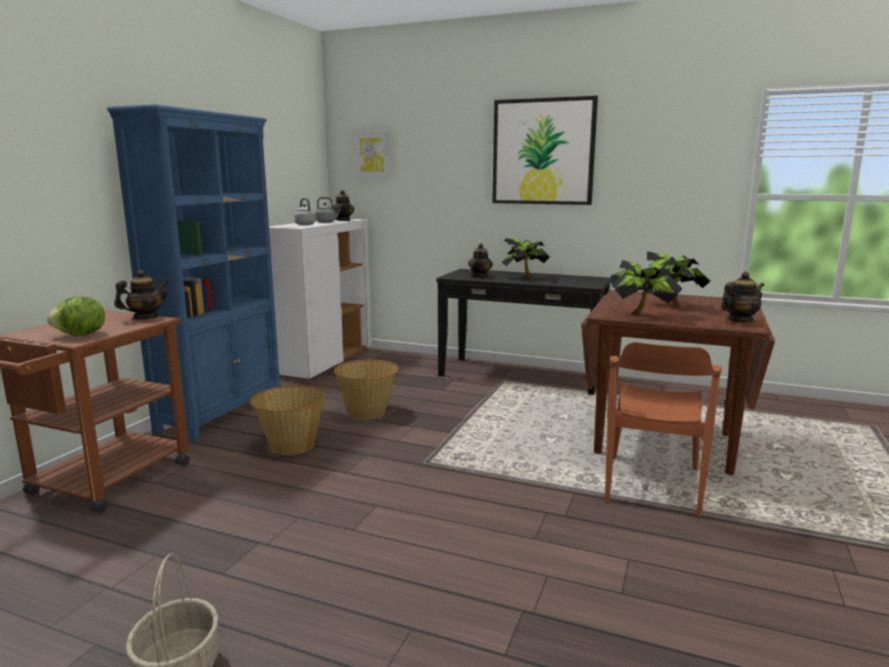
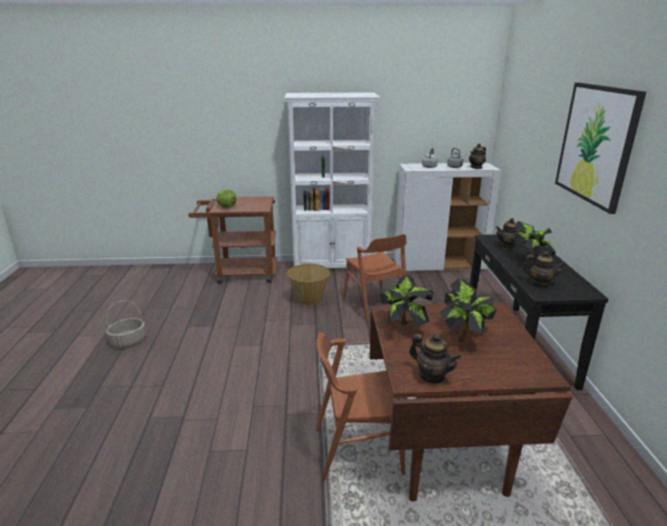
camera: 65 degrees right, 10 degrees up
blue bookcase [107,104,280,441] -> white bookcase [284,93,380,268]
teapot [114,270,169,319] -> teapot moved to [521,251,565,286]
basket [334,360,399,419] -> brown chair [343,234,407,322]
picture [353,130,391,178] -> none

